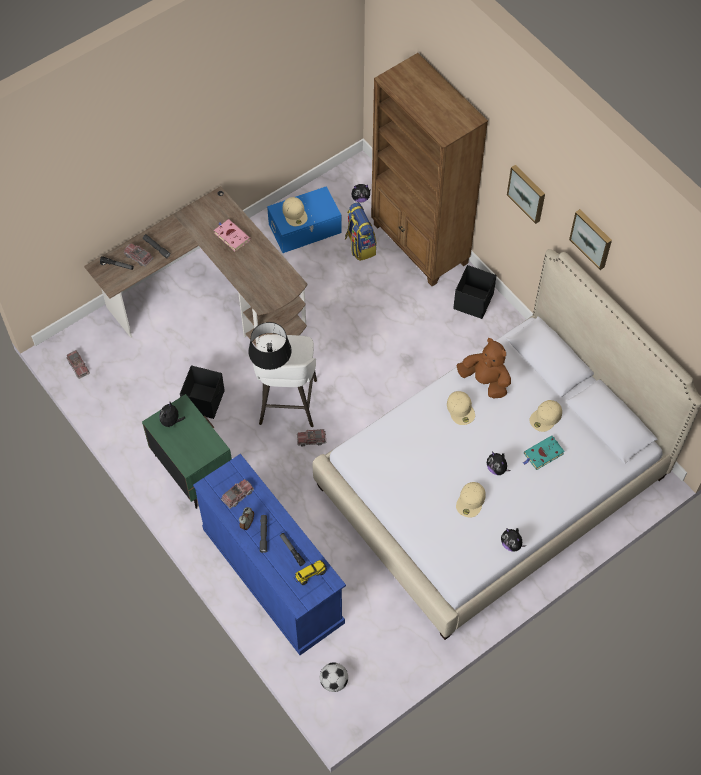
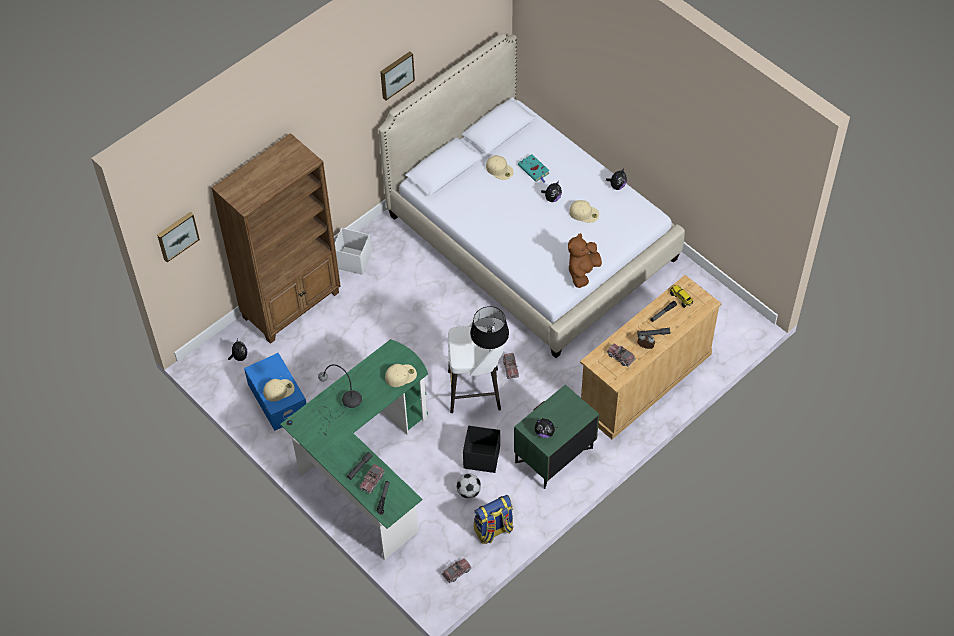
camera: 95 degrees left, 5 degrees down
brown desk [84,186,308,349] -> green desk [280,339,428,560]
blue dresser [193,454,346,655] -> beige dresser [580,275,721,439]
pink book [214,219,251,252] -> grey table lamp [318,364,362,434]
football [320,662,348,692] -> football moved to [456,473,481,499]
backpack [345,202,377,261] -> backpack moved to [474,495,513,544]
beige cap [447,391,475,425] -> beige cap moved to [385,364,417,387]
black storage box [453,265,497,319] -> white storage box [335,228,372,275]
brown plush toy [456,338,511,398] -> brown plush toy moved to [568,233,602,288]
picture [507,165,545,224] -> picture moved to [157,212,200,262]

